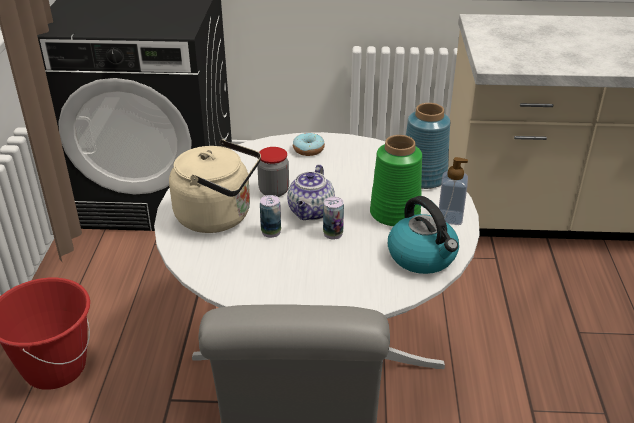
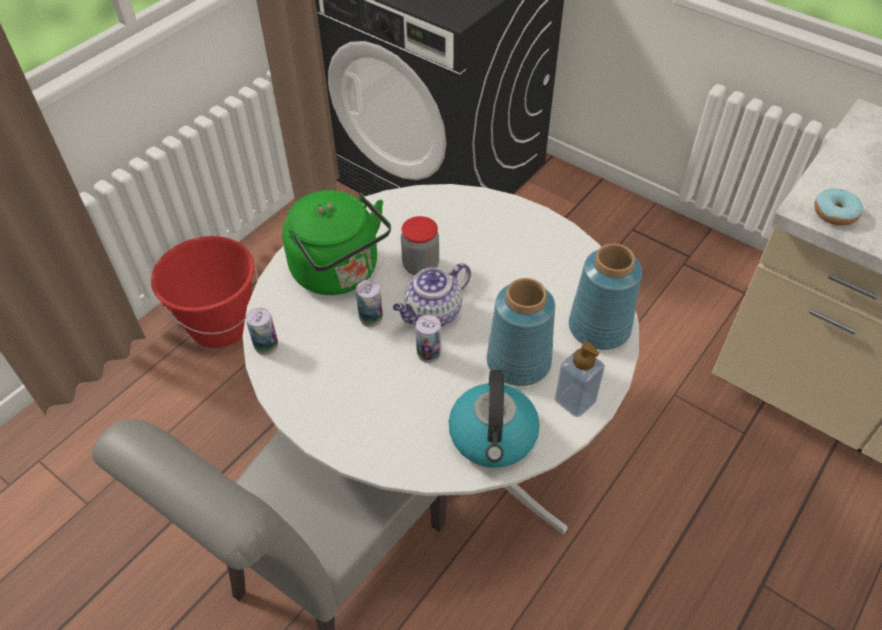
camera: 35 degrees right, 15 degrees up
beige kettle [169,140,261,233] -> green kettle [282,190,391,295]
donut [293,133,325,156] -> donut moved to [814,188,863,226]
green vase [370,135,422,226] -> blue vase [487,278,555,386]
none -> can [246,307,278,355]

